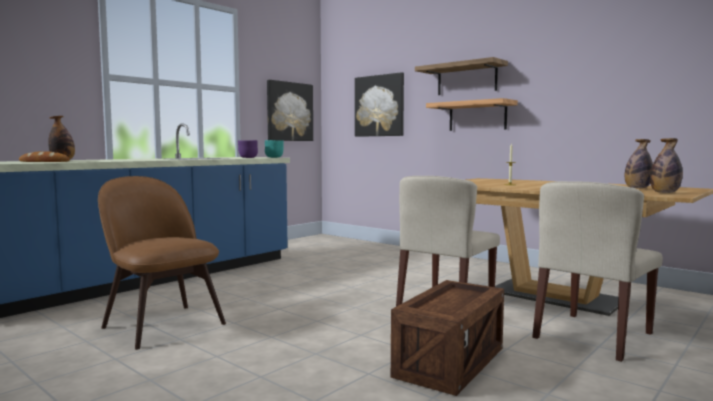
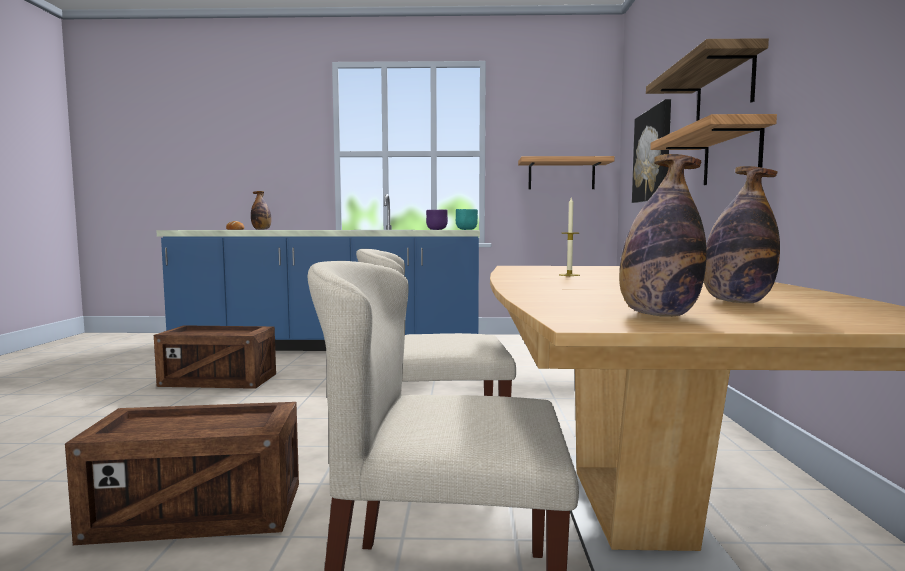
camera: 50 degrees right, 0 degrees up
brown chair [98,176,226,350] -> crate [154,325,276,389]
picture [267,80,313,141] -> shelf [518,156,615,189]

